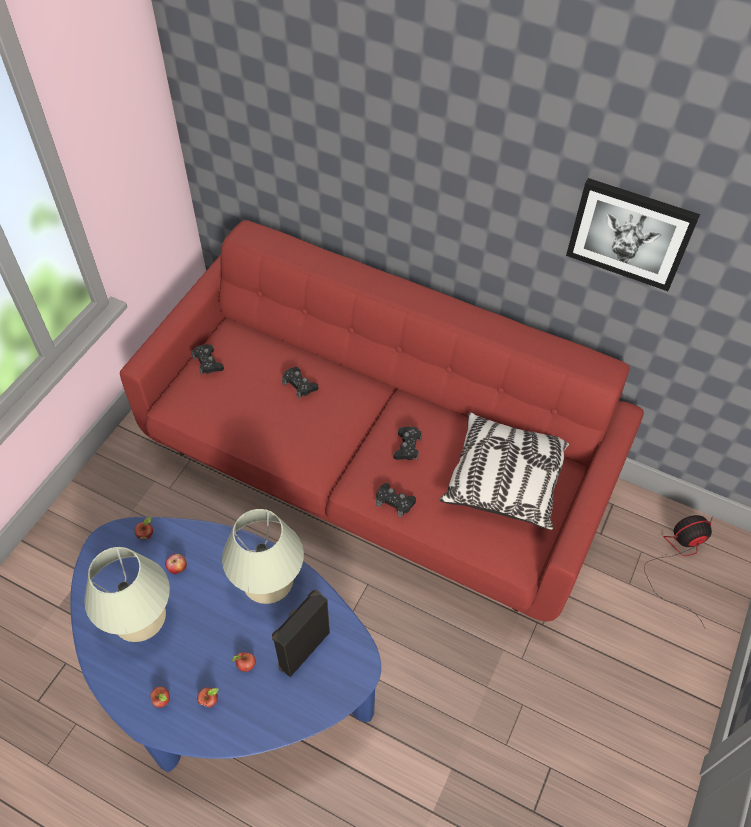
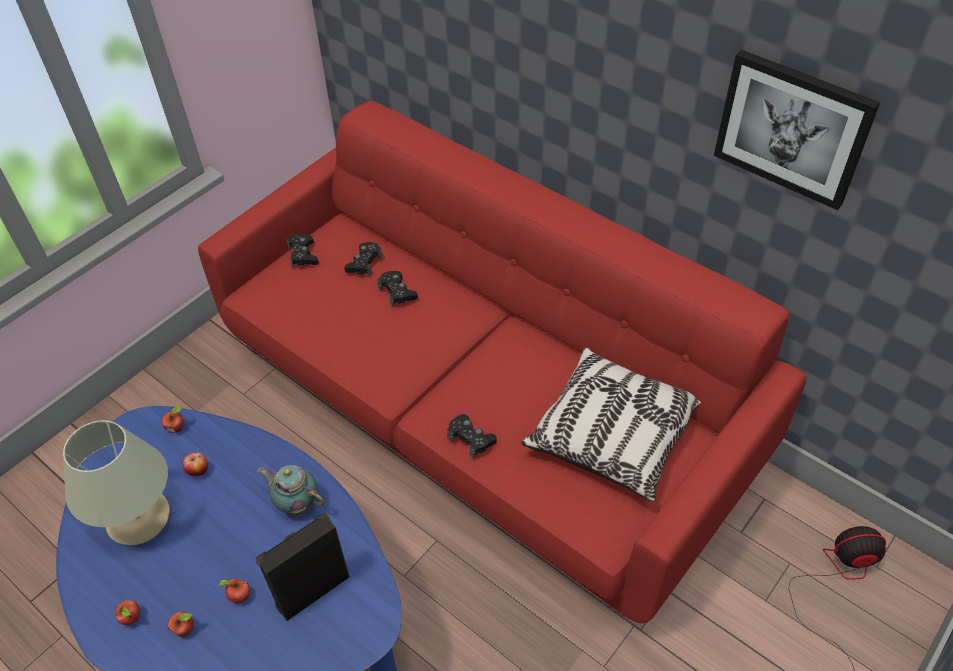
camera: 15 degrees right, 5 degrees down
beige table lamp [222,509,304,604] -> teapot [257,465,325,516]
black game controller [393,426,422,460] -> black game controller moved to [344,242,383,276]

